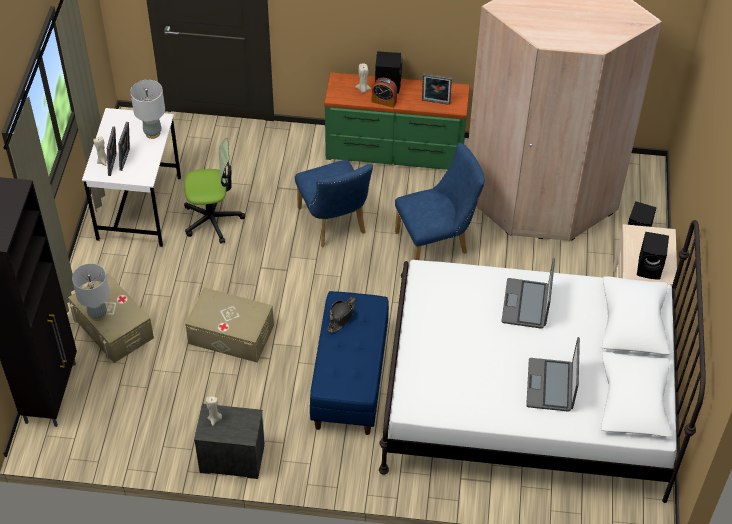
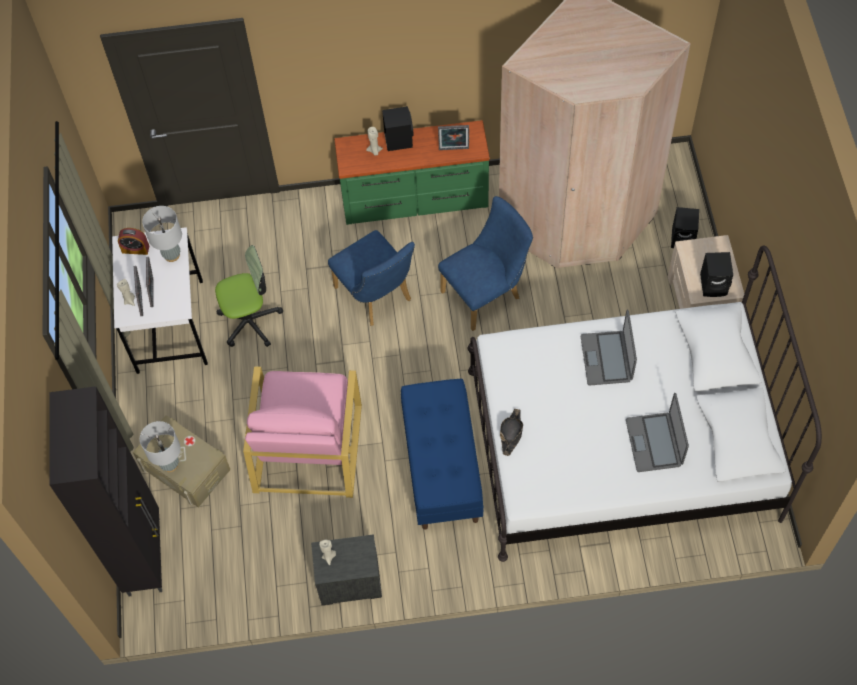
camera: 10 degrees left, 10 degrees up
beige storage box [185,287,274,362] -> pink armchair [243,366,362,498]
black hat [327,297,356,333] -> black hat moved to [500,409,523,456]
alarm clock [372,78,397,108] -> alarm clock moved to [118,228,149,255]

